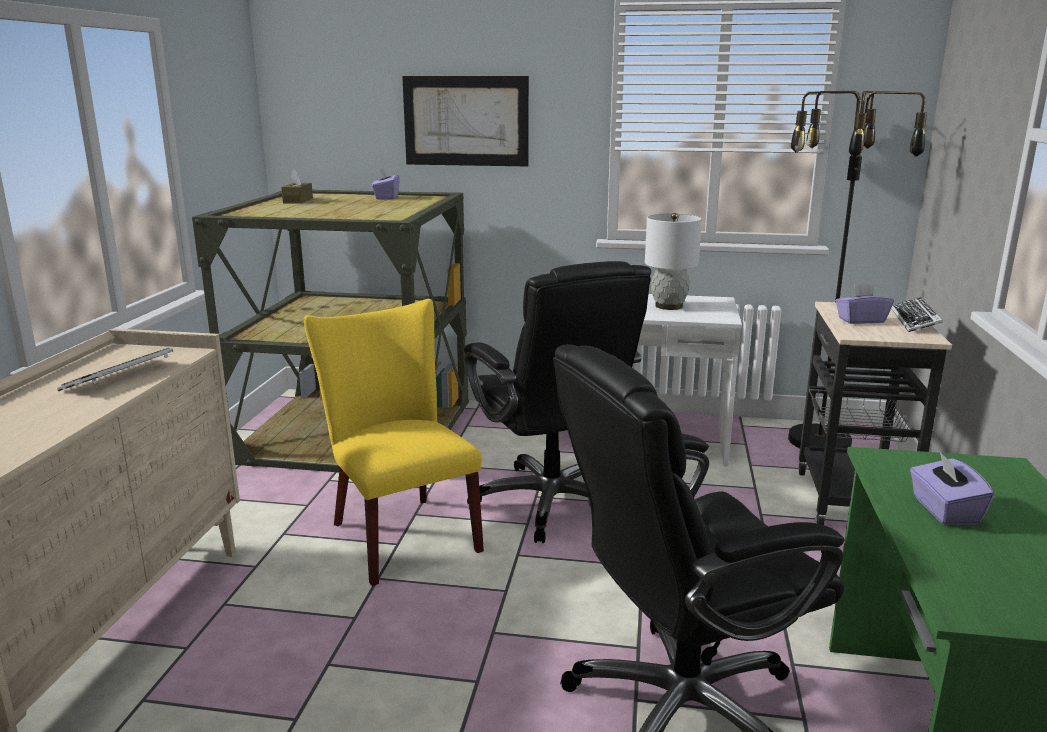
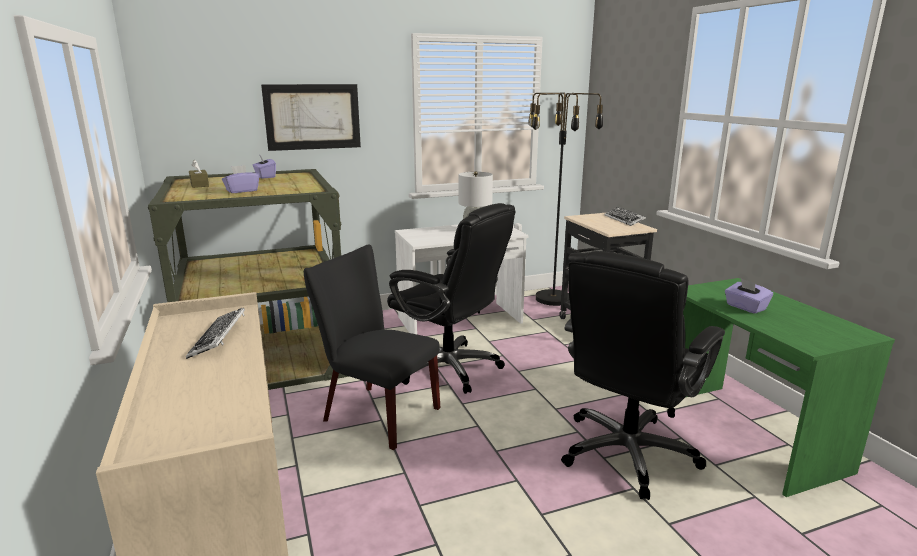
camera: 30 degrees left, 0 degrees up
yellow chair [304,299,484,586] -> black chair [304,244,440,450]
purple tissue box [836,284,894,324] -> purple tissue box moved to [222,165,259,193]

